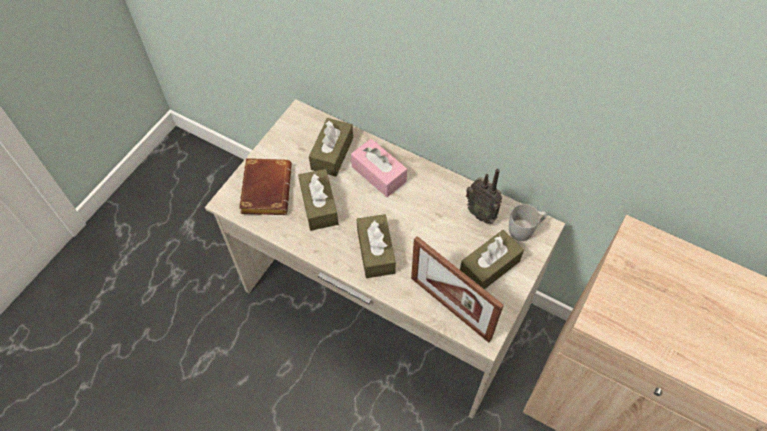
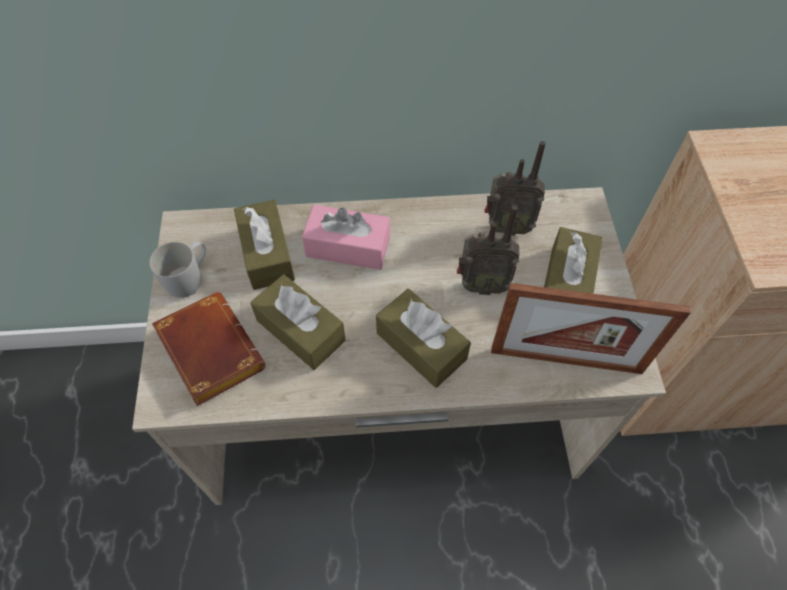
camera: 35 degrees left, 0 degrees up
white mug [509,204,547,241] -> white mug moved to [150,242,206,298]
none -> radio [457,205,519,295]

